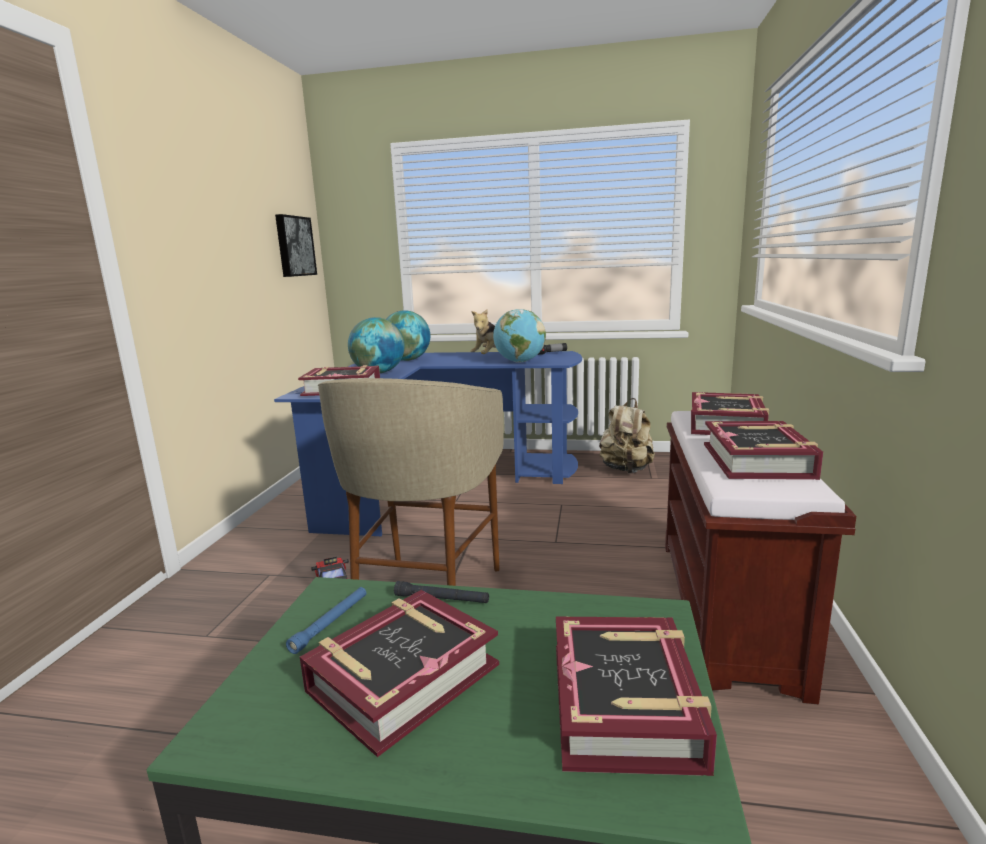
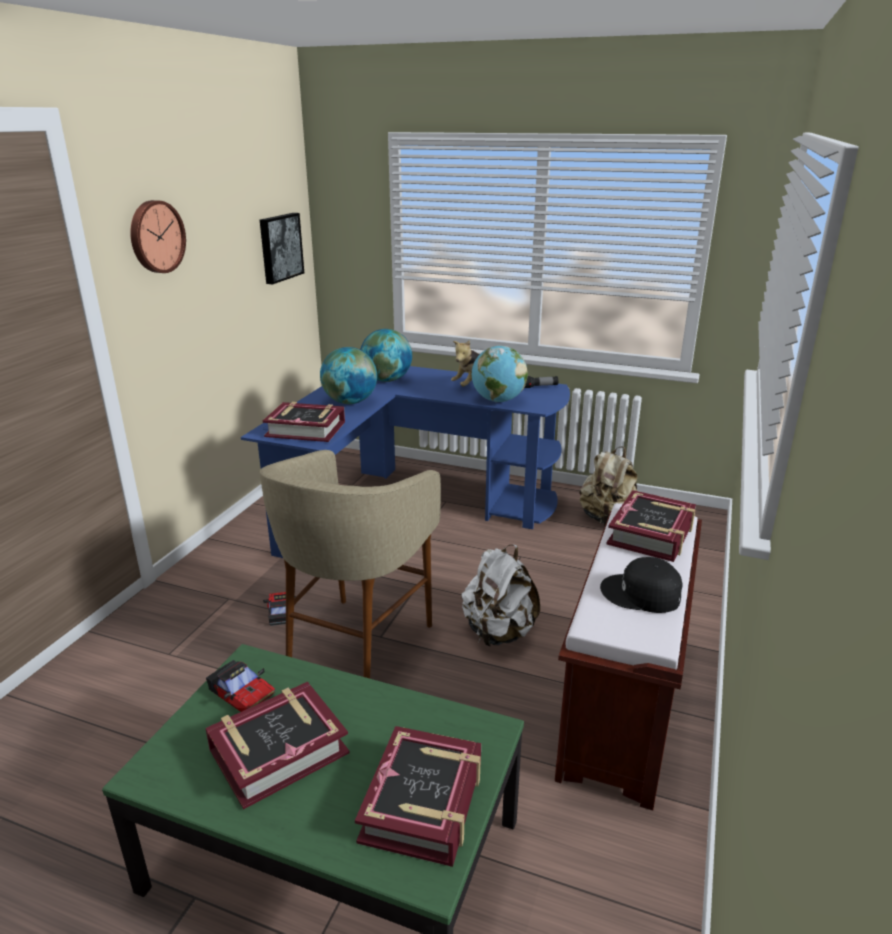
camera: 10 degrees right, 10 degrees up
blue flashlight [286,587,366,654] -> toy car [206,660,275,712]
black flashlight [394,581,489,603] -> none
book [704,421,823,480] -> black cap [600,557,683,613]
none -> wall clock [130,200,186,273]
none -> white backpack [461,545,540,647]

